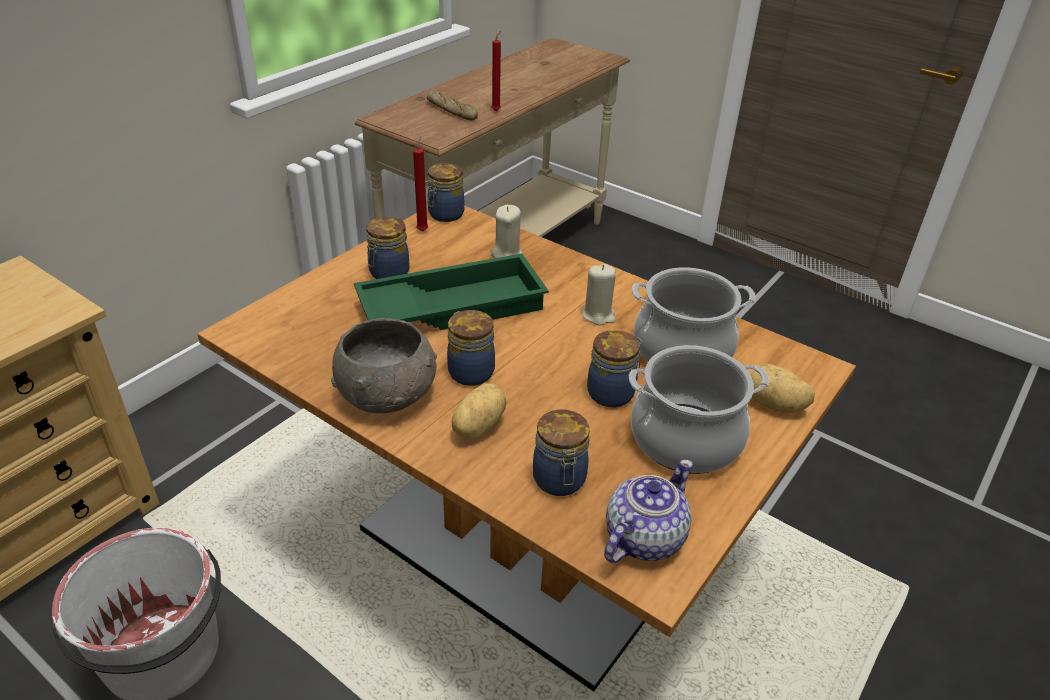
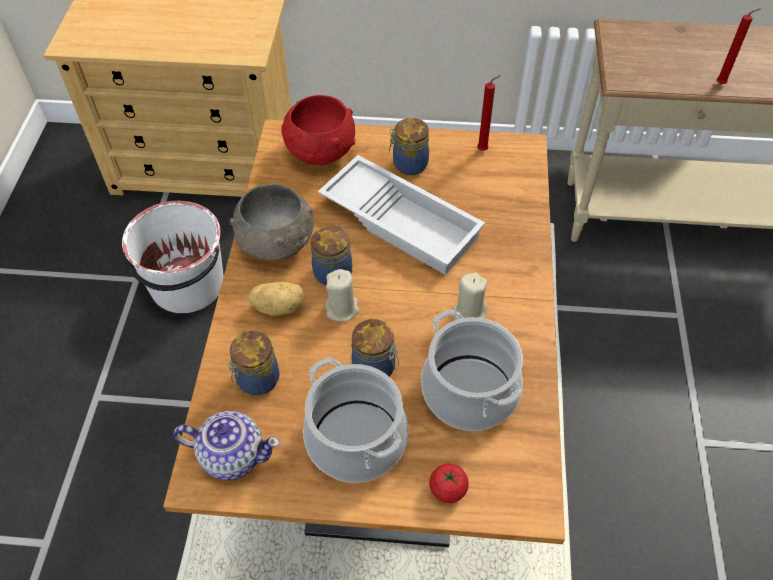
camera: 60 degrees right, 15 degrees up
green tray [354,253,549,330] -> white tray [318,155,485,275]
bread [427,91,478,121] -> none
jar [428,163,464,222] -> none
beige candle [491,205,523,258] -> beige candle moved to [326,269,359,322]
potato [750,364,815,413] -> tomato [429,464,469,503]
none -> red bowl [281,95,356,165]

